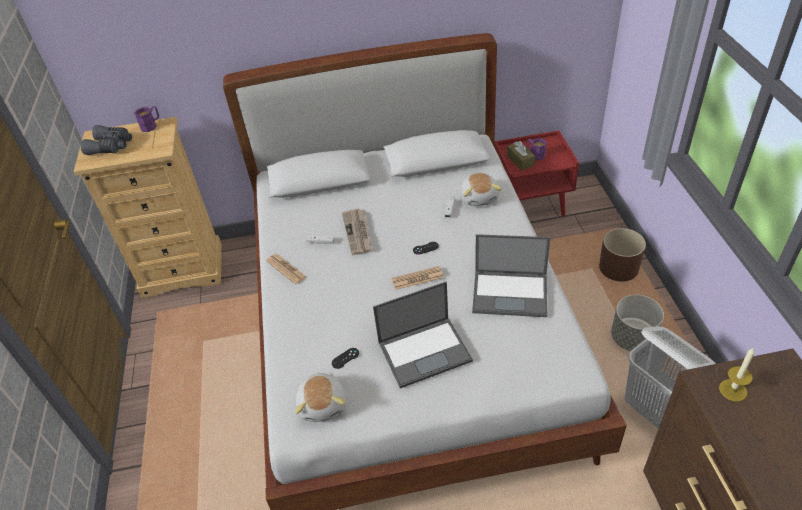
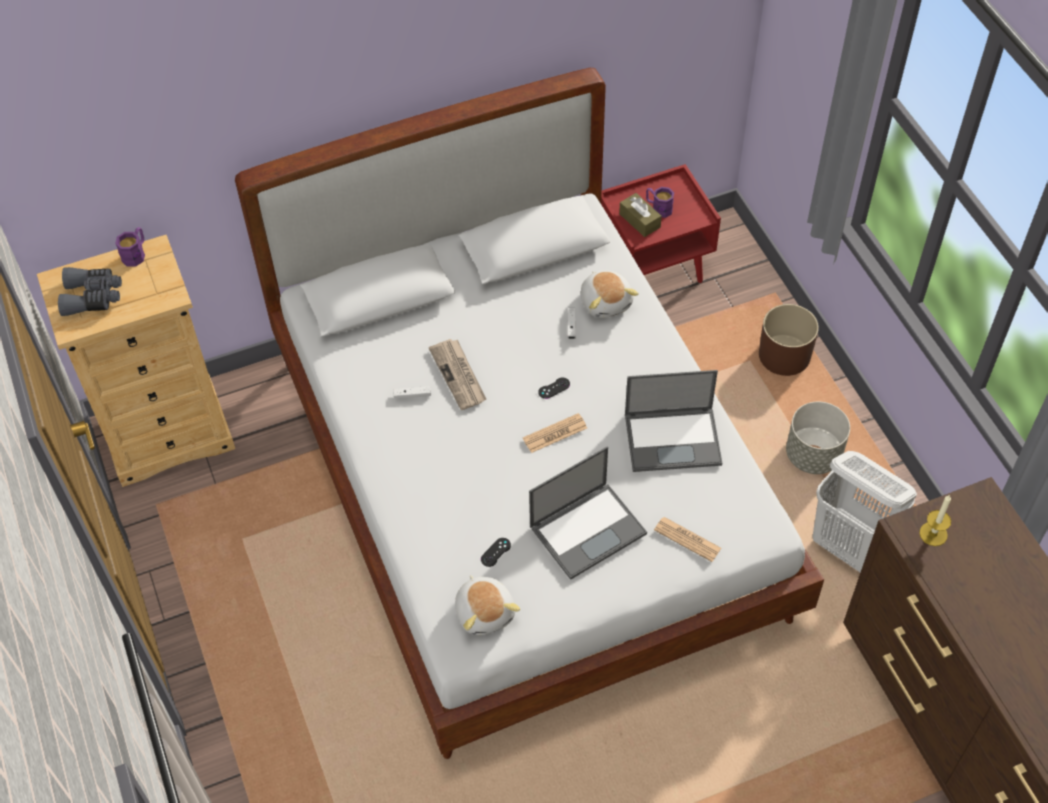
camera: 15 degrees left, 10 degrees up
newspaper [266,254,306,284] -> newspaper moved to [654,517,721,562]

